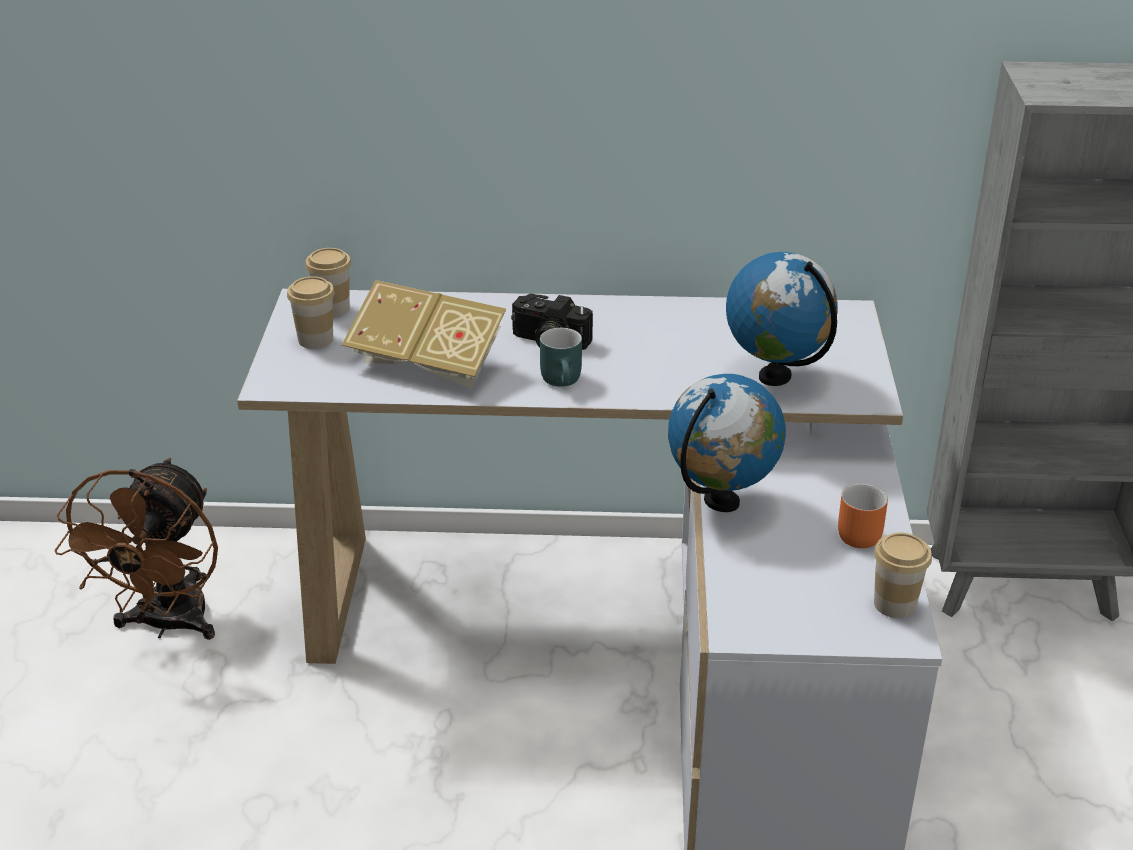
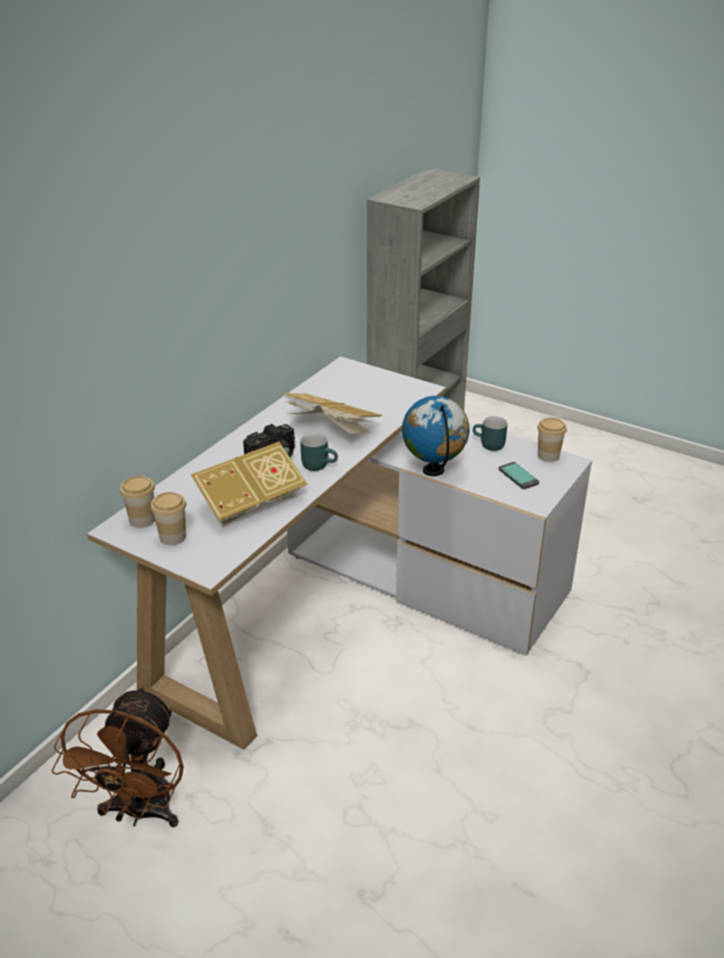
camera: 60 degrees left, 0 degrees up
brown fan [55,458,218,640] -> brown fan turned 60 degrees clockwise [51,685,184,827]
globe [726,252,838,386] -> none
orange mug [838,483,888,548] -> turquoise mug [473,416,508,451]
none -> book [281,393,383,434]
none -> phone [499,462,539,489]

